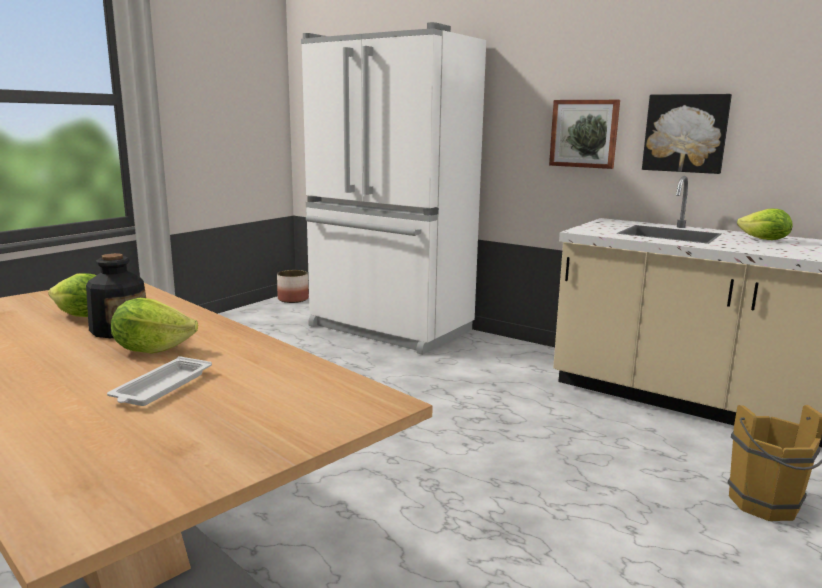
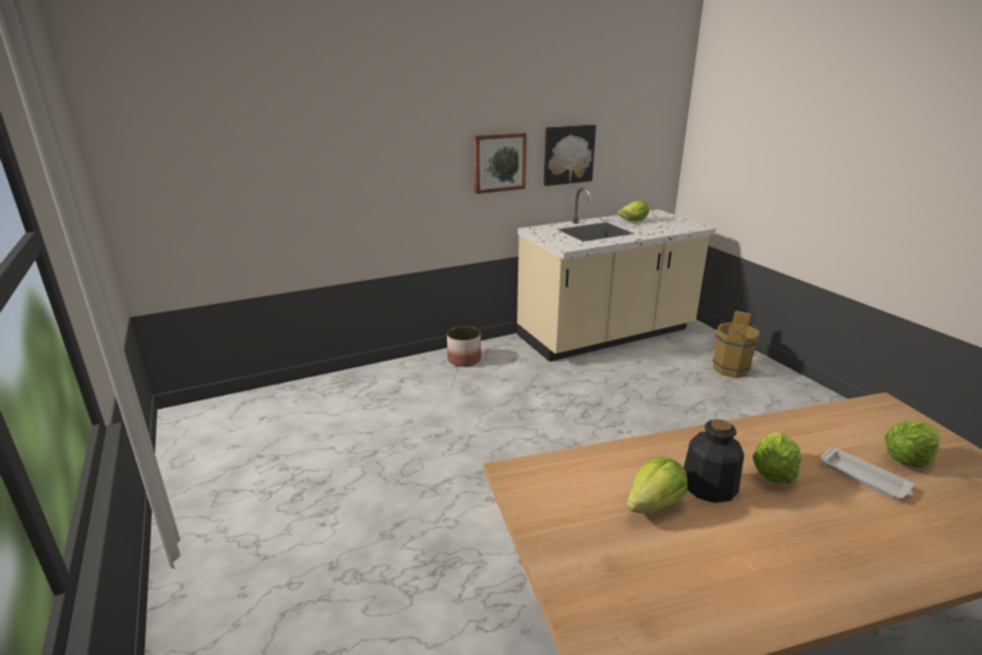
camera: 60 degrees left, 10 degrees up
planter [277,270,309,303] -> planter moved to [447,326,481,367]
white fridge [301,22,486,355] -> none
none -> lettuce [885,420,940,468]

